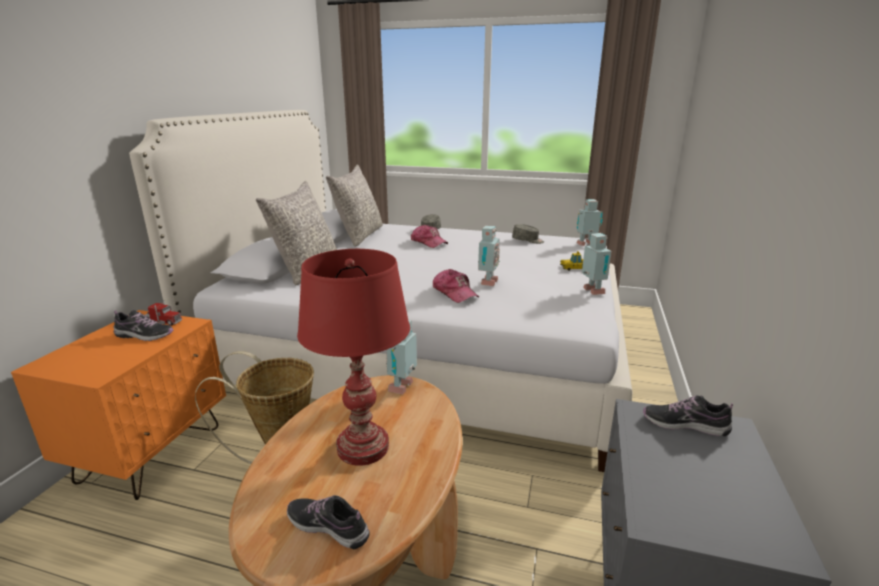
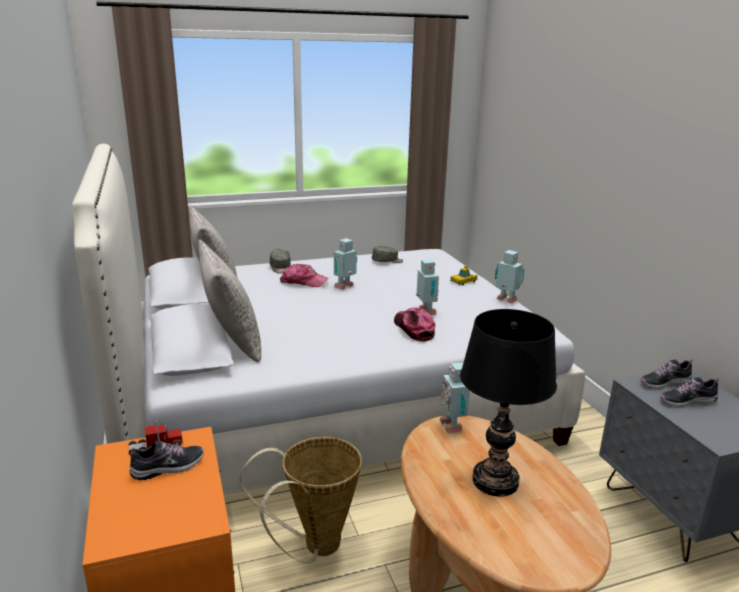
camera: 35 degrees left, 0 degrees up
shoe [287,495,370,549] -> shoe moved to [660,377,719,407]
red table lamp [297,249,410,466] -> black table lamp [460,309,557,496]
cap [433,269,479,303] -> cap turned 135 degrees counterclockwise [394,307,435,342]
toy robot [576,199,603,246] -> toy robot moved to [334,238,357,290]

